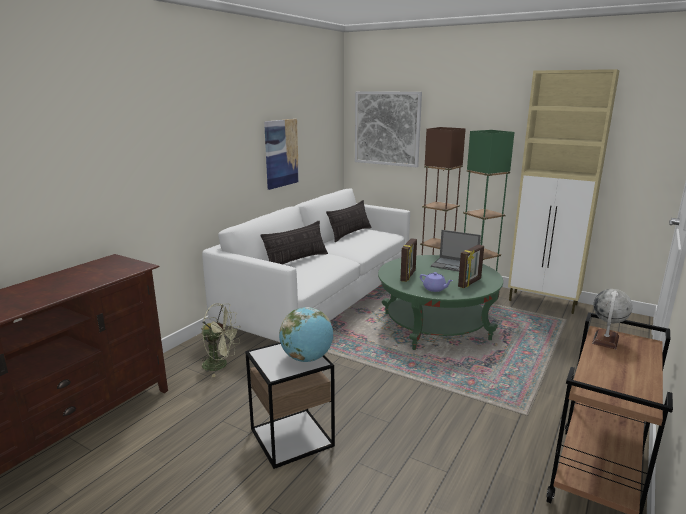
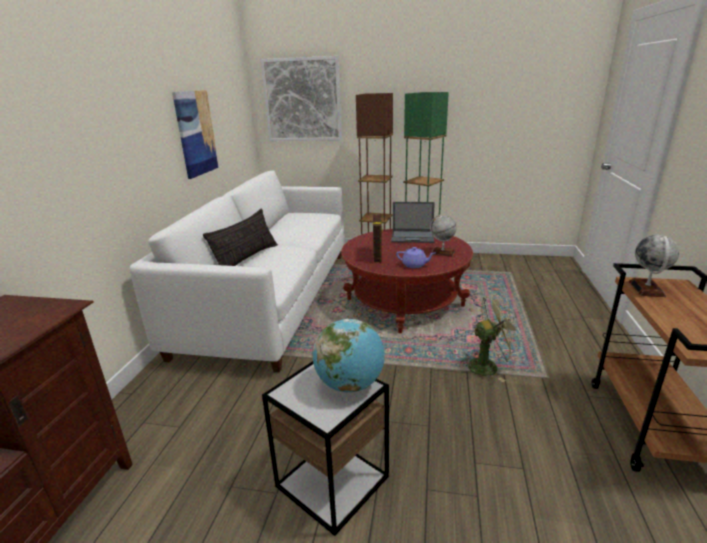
camera: 20 degrees left, 5 degrees up
green fan [199,303,241,377] -> green fan moved to [462,294,523,382]
pillow [326,200,372,242] -> none
green coffee table [378,255,503,350] -> red coffee table [341,229,473,333]
picture frame [458,245,484,288] -> globe [430,215,457,257]
beige cabinet [508,69,620,314] -> none

